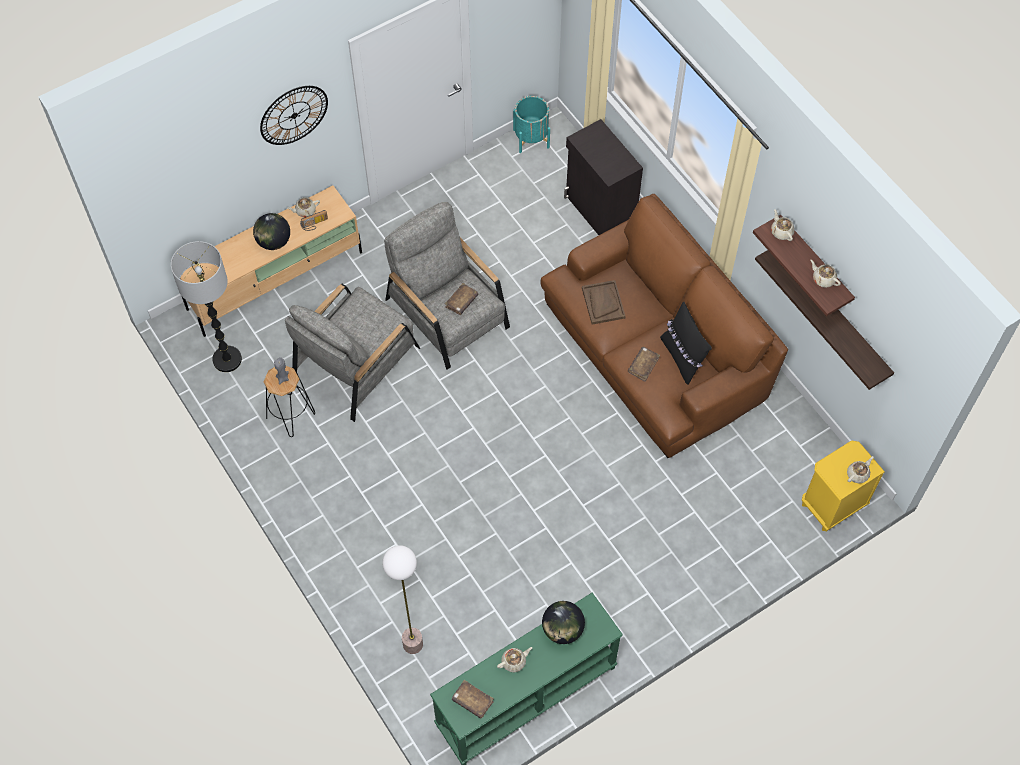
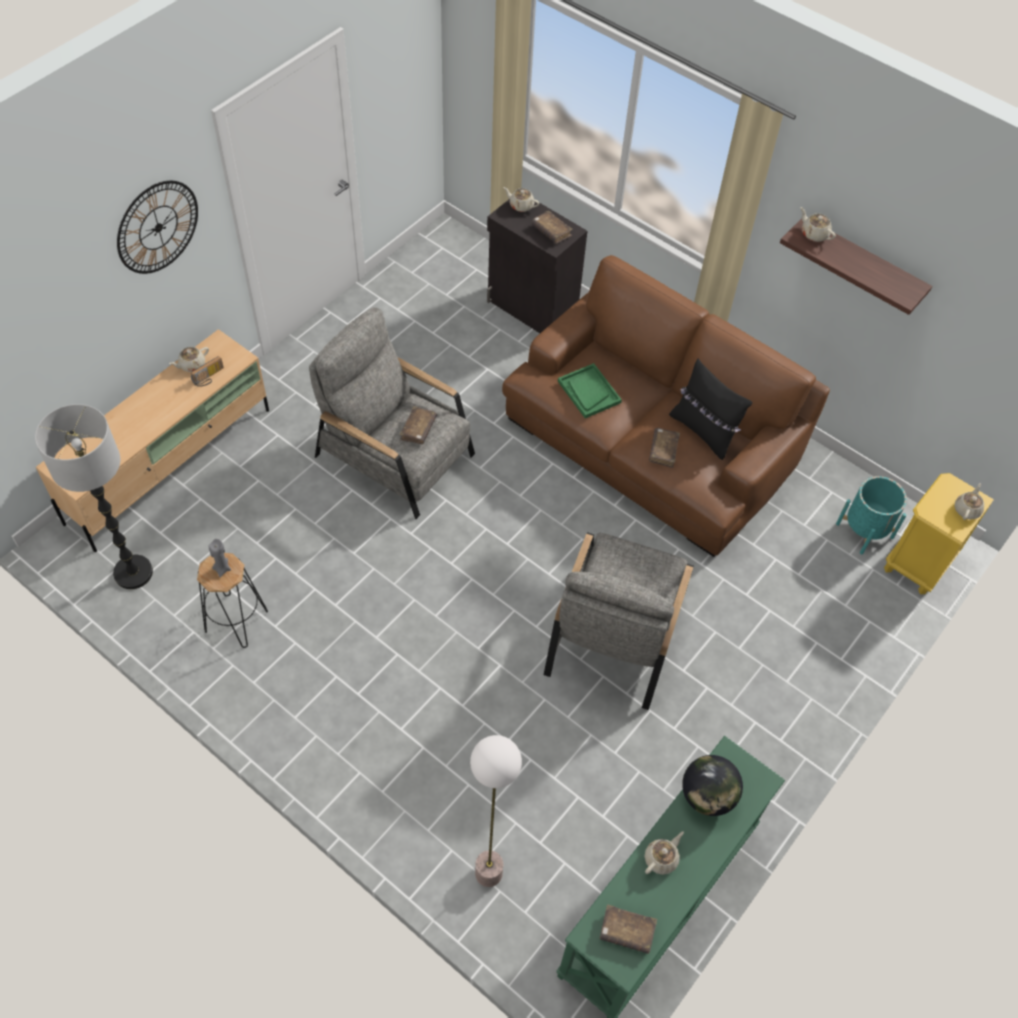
camera: 20 degrees left, 5 degrees down
globe [253,213,290,250] -> none
grey armchair [285,284,420,422] -> grey armchair moved to [544,532,694,710]
turquoise planter [513,96,550,153] -> turquoise planter moved to [836,476,907,554]
brown tray [582,280,626,324] -> green tray [558,363,622,418]
shelf [755,250,894,390] -> none
beige teapot [810,260,841,288] -> beige teapot moved to [503,187,539,212]
none -> brown book [532,211,573,243]

